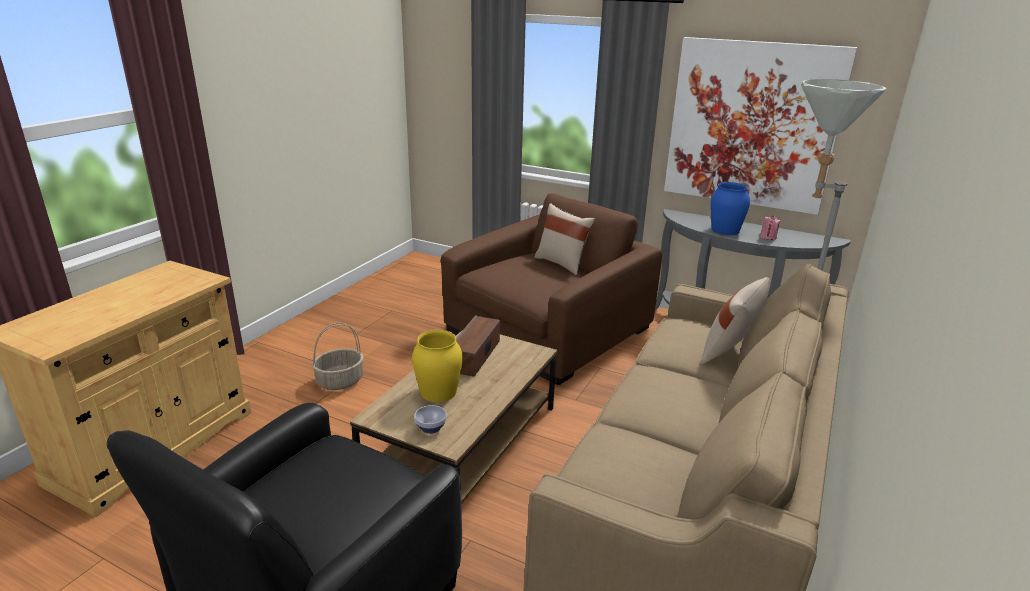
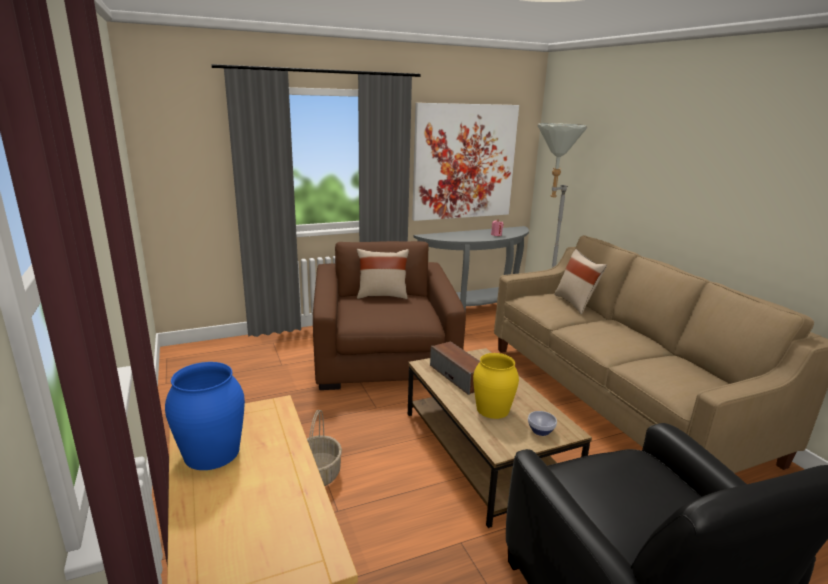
camera: 50 degrees left, 5 degrees down
blue vase [711,182,750,235] -> blue vase moved to [165,362,245,470]

